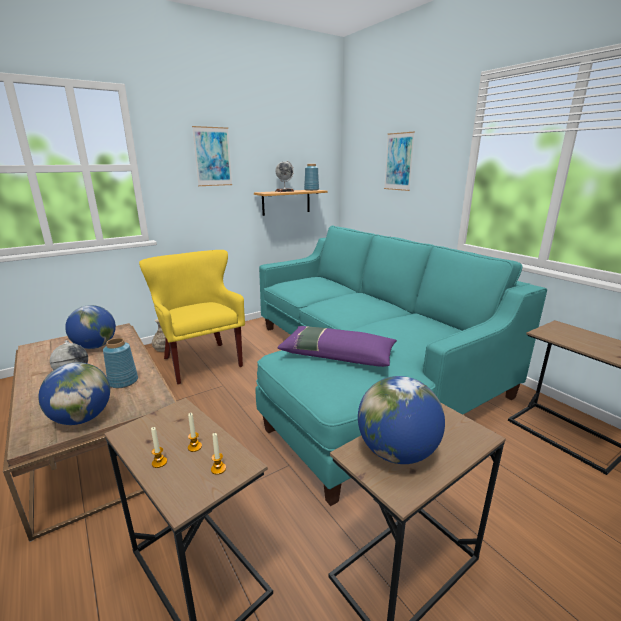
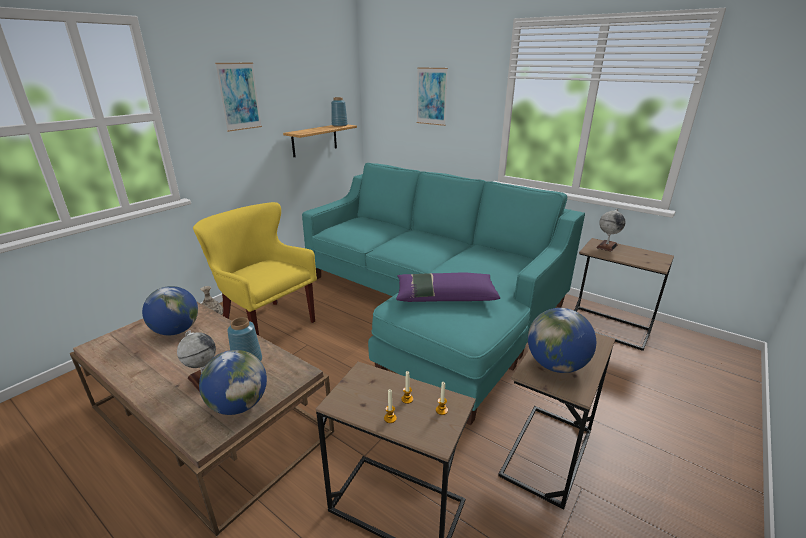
camera: 20 degrees left, 5 degrees up
globe [275,161,294,192] -> globe moved to [596,209,625,252]

